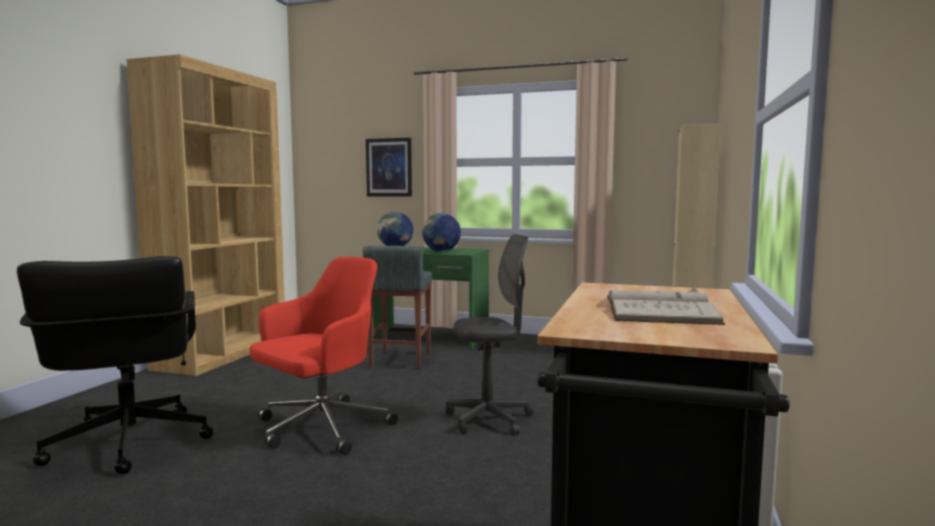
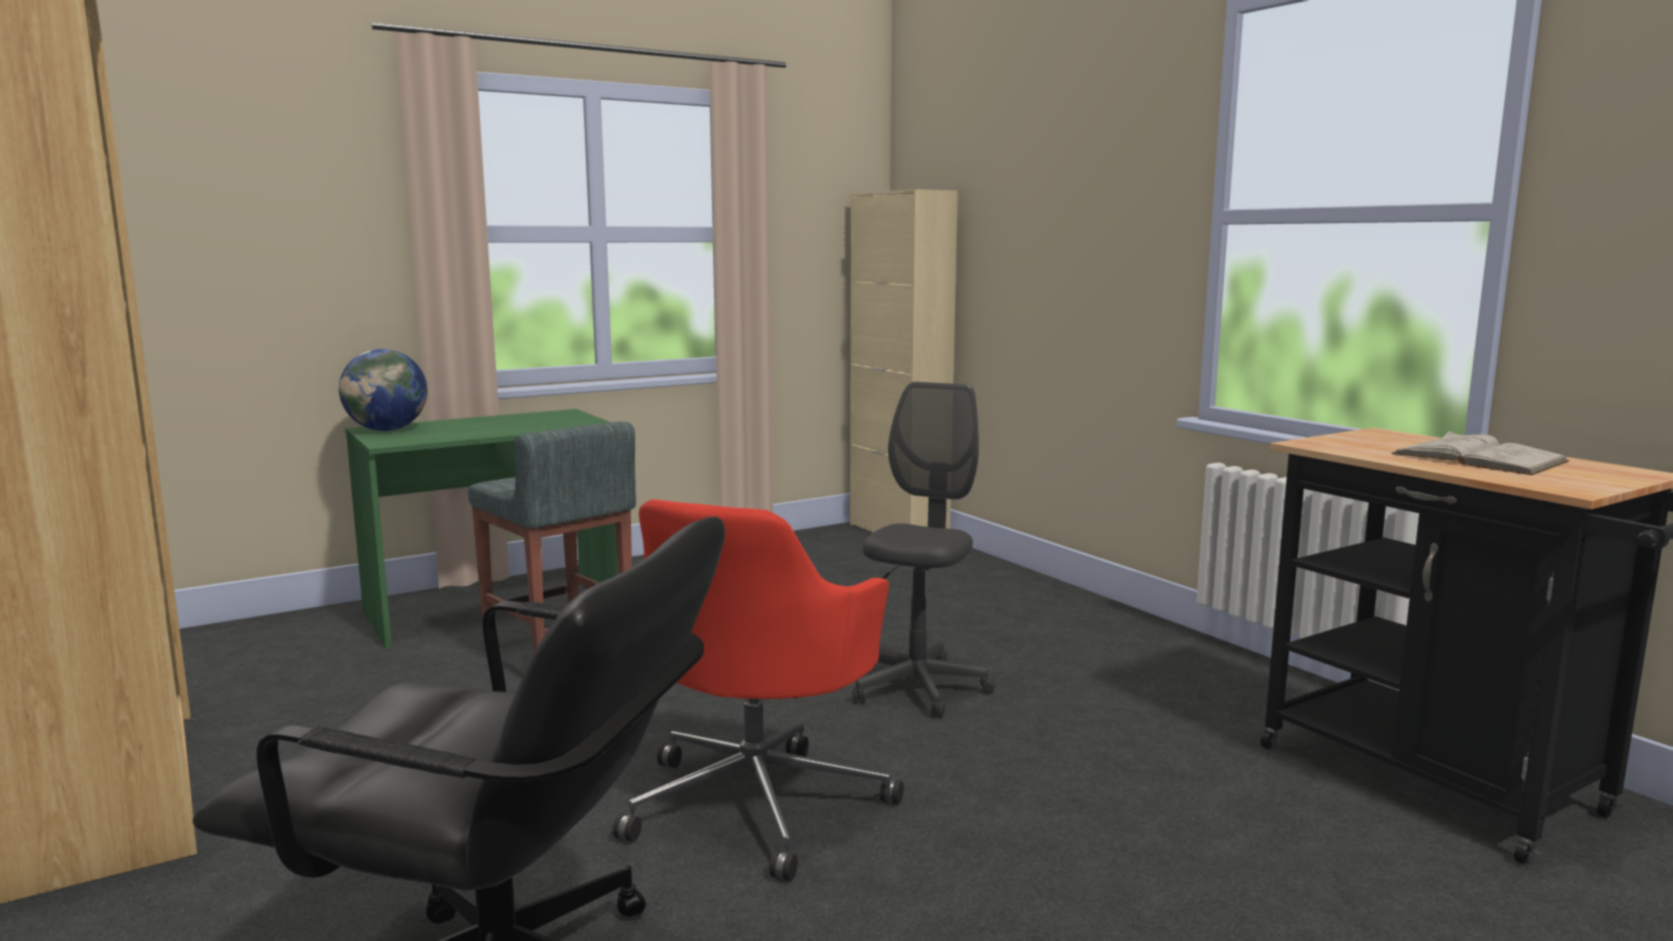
camera: 50 degrees left, 5 degrees up
red office chair [249,256,398,455] -> red office chair turned 150 degrees counterclockwise [613,499,904,881]
picture [366,138,412,197] -> none
globe [422,213,461,252] -> none

